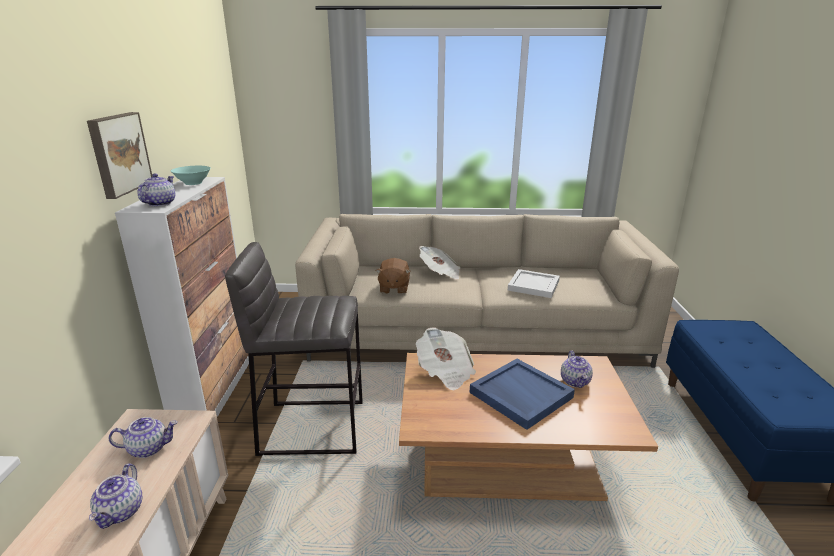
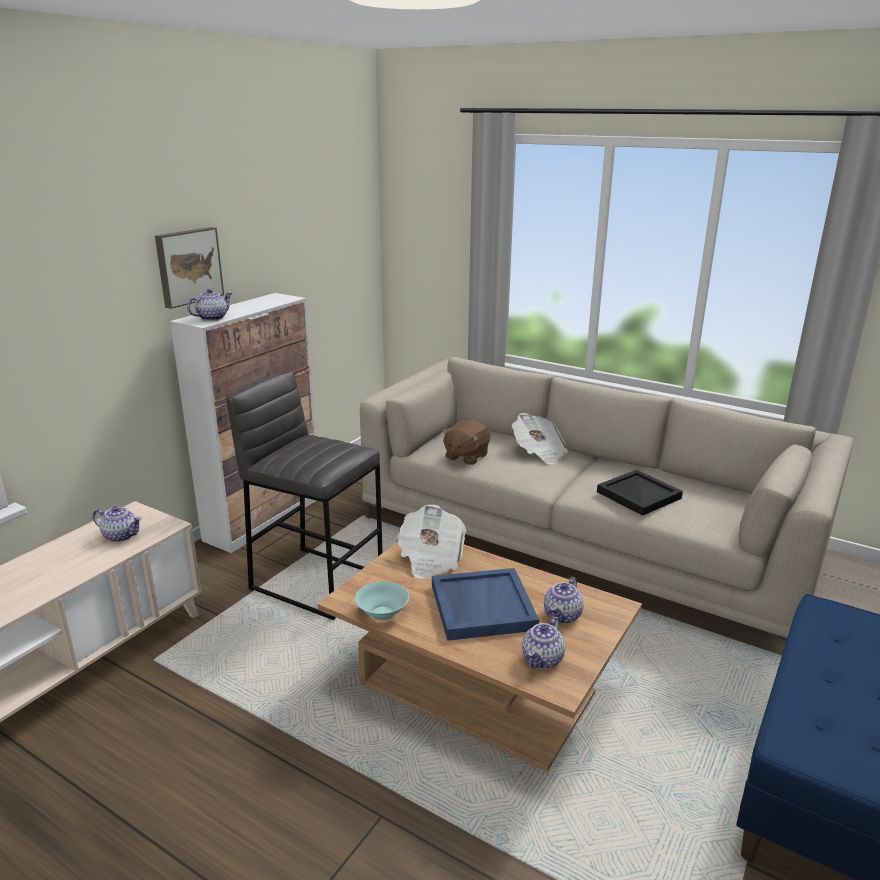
camera: 30 degrees right, 0 degrees up
teapot [89,464,142,529] -> teapot moved to [522,617,565,669]
turquoise bowl [171,166,211,185] -> turquoise bowl moved to [355,581,409,621]
white tray [508,269,560,298] -> black tray [597,470,683,516]

